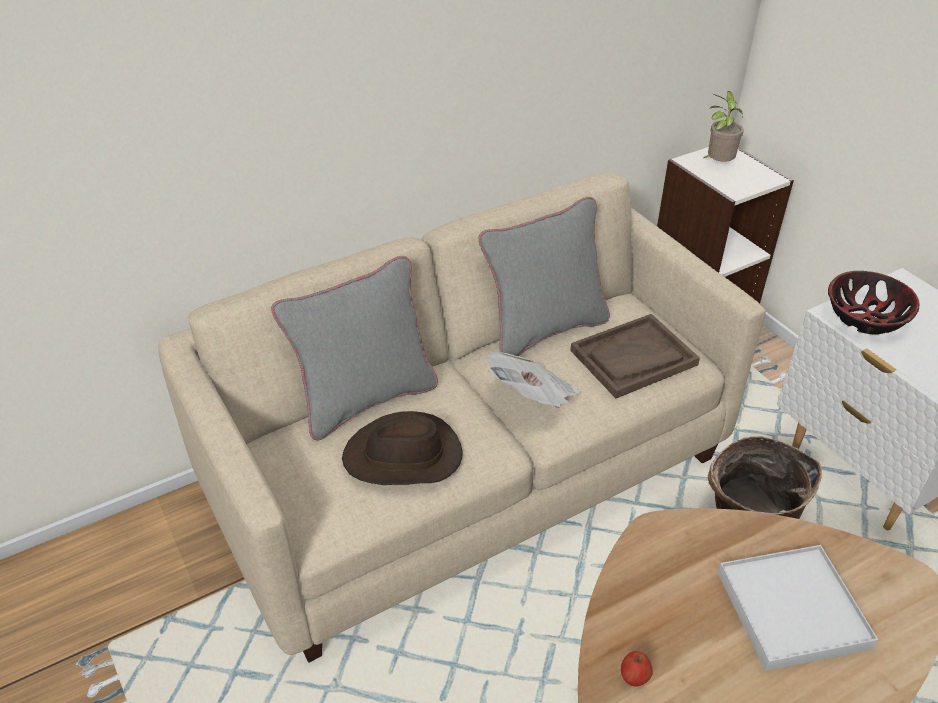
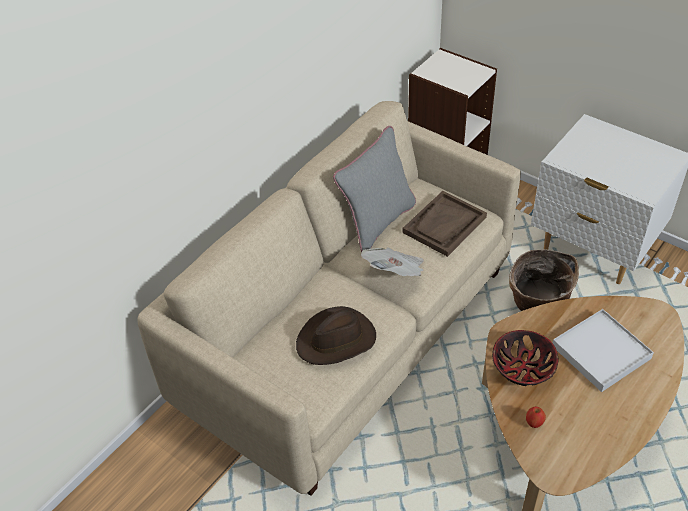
camera: 20 degrees left, 5 degrees up
grey pillow [271,256,438,440] -> none
potted plant [703,91,744,162] -> none
bowl [828,271,919,335] -> bowl moved to [492,330,559,386]

